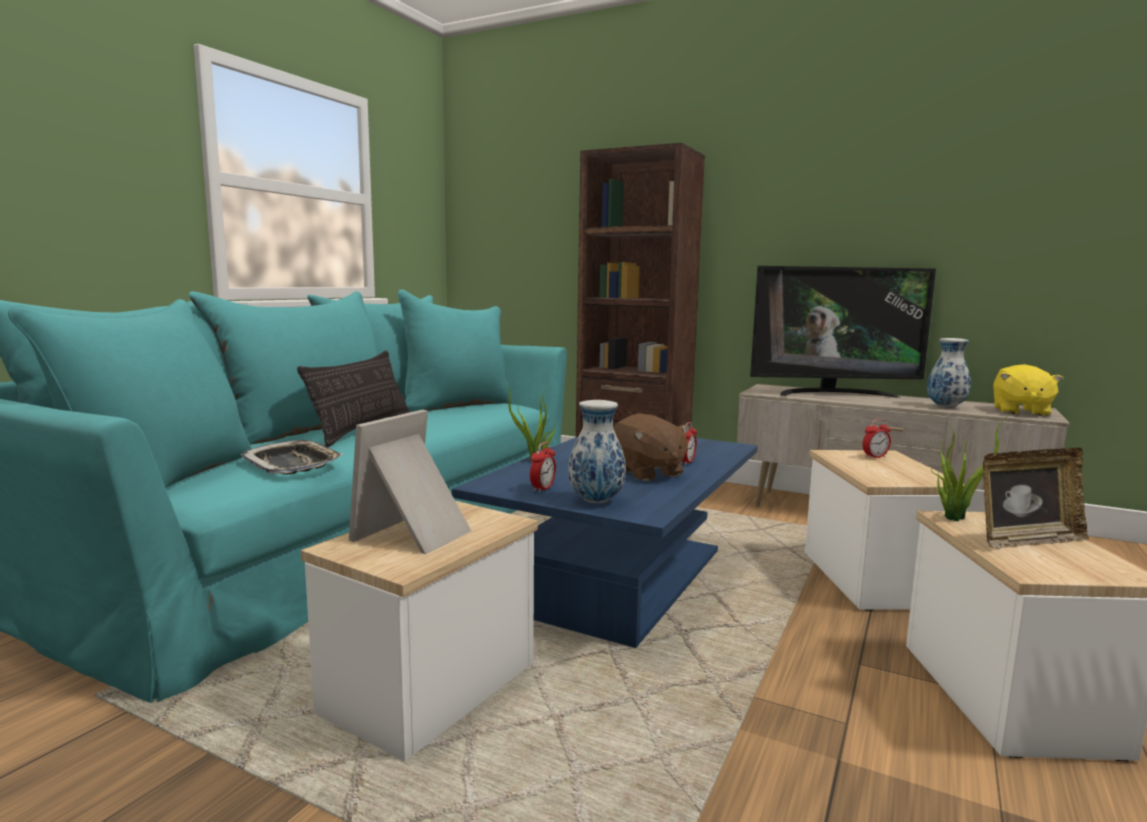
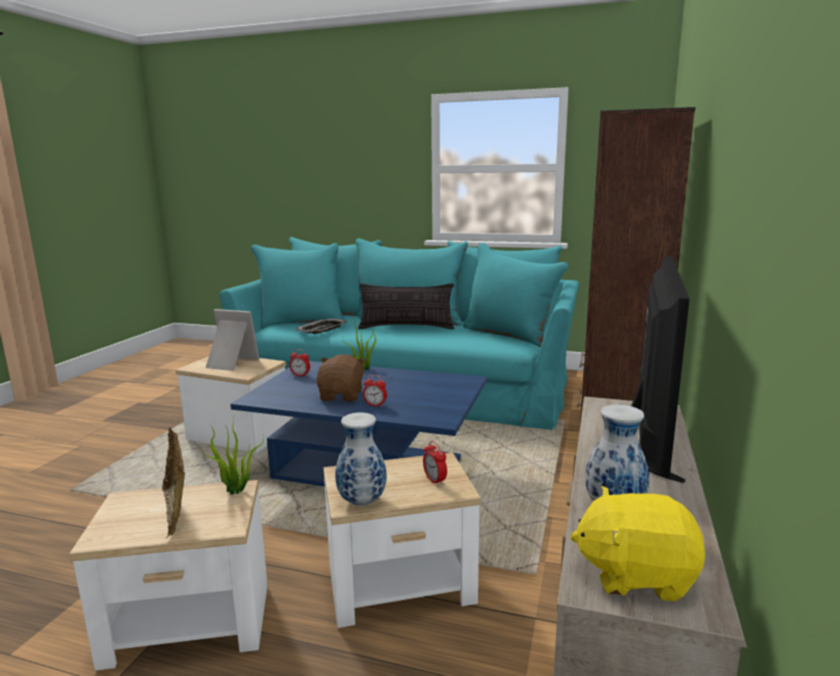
camera: 80 degrees right, 5 degrees up
vase [568,400,626,503] -> vase moved to [335,412,387,506]
brown plush toy [613,414,690,481] -> brown plush toy turned 135 degrees clockwise [316,354,366,401]
television [750,266,936,398] -> television turned 150 degrees counterclockwise [631,256,689,483]

